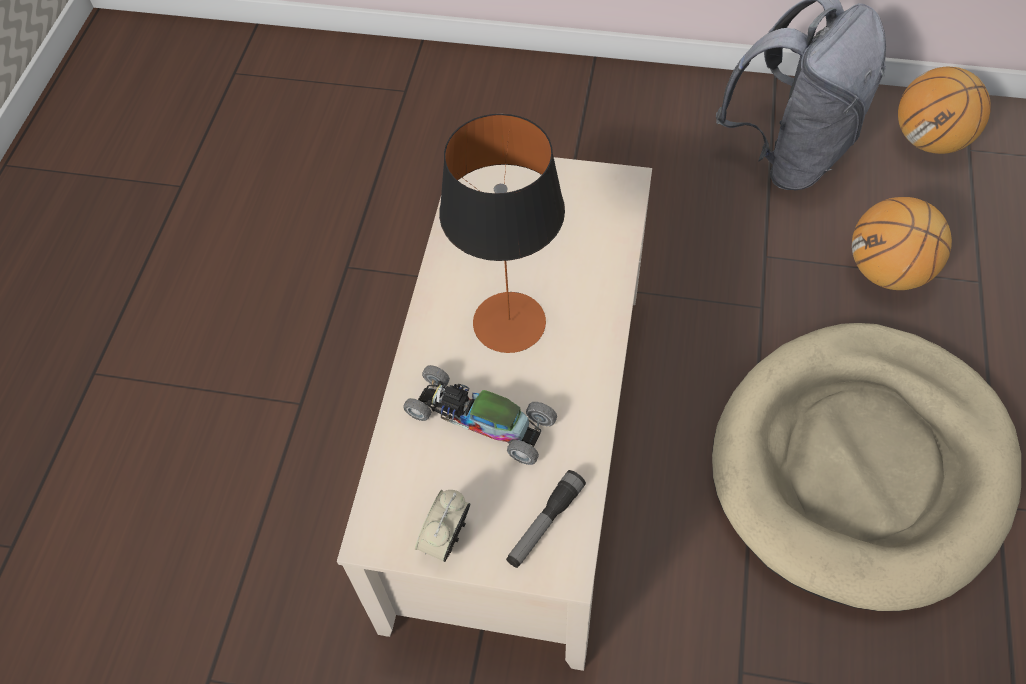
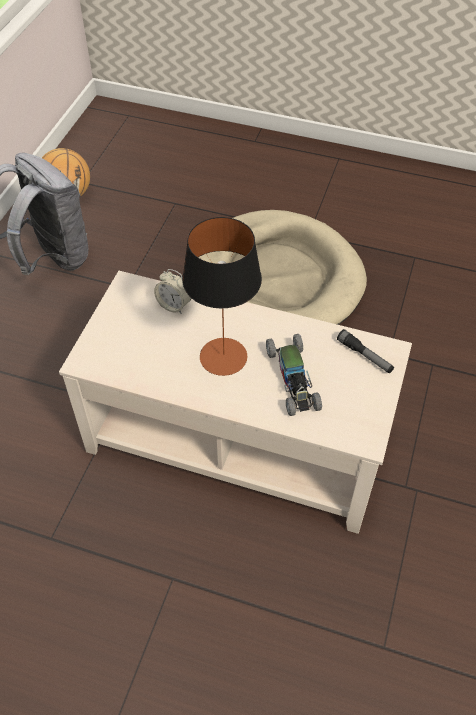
camera: 85 degrees left, 5 degrees down
toy car [403,365,557,465] -> toy car turned 45 degrees counterclockwise [266,334,322,416]
alarm clock [415,490,470,562] -> alarm clock moved to [154,269,192,314]
basketball [852,197,952,290] -> none

